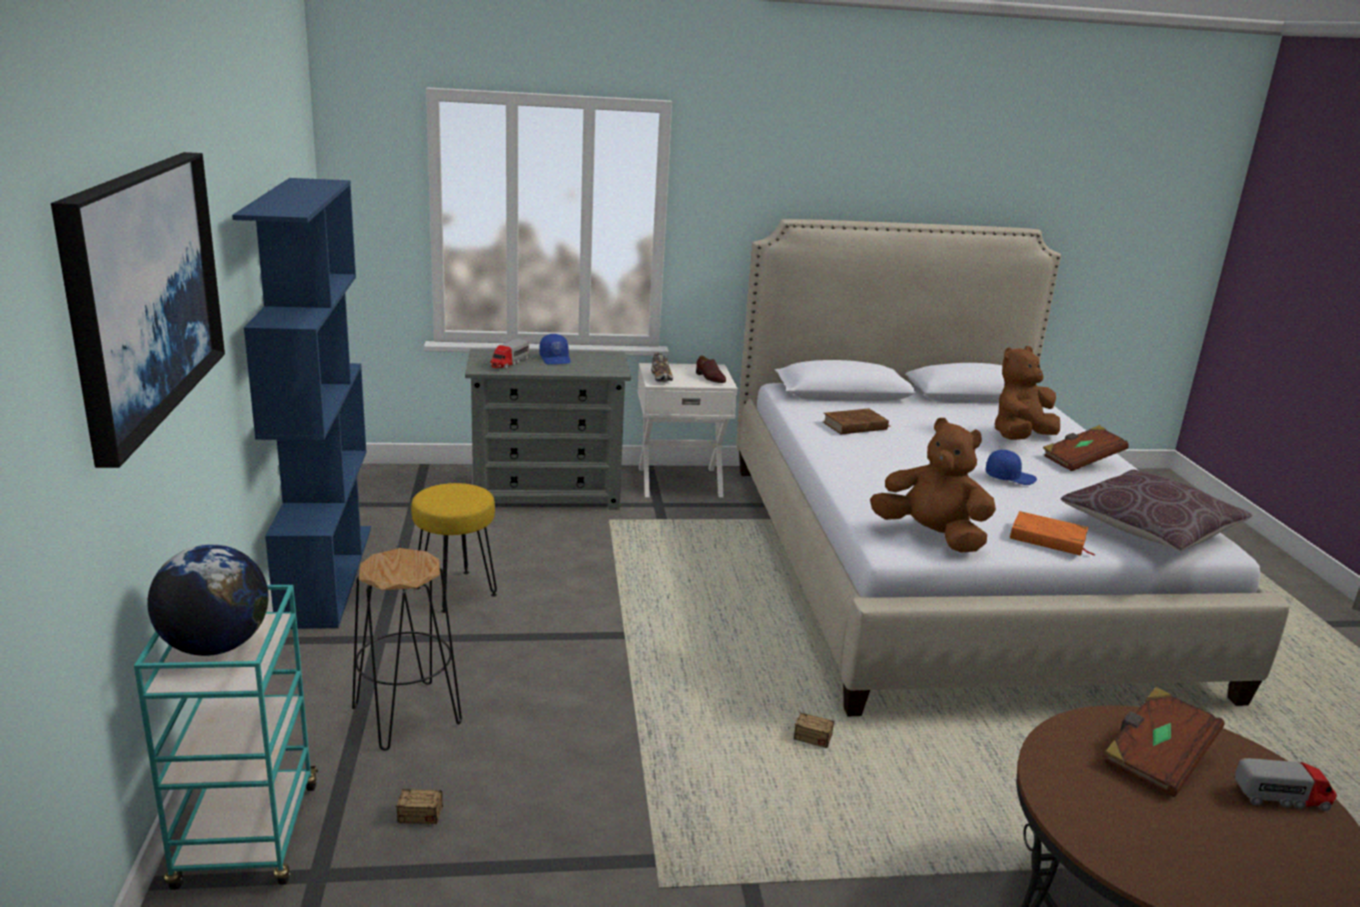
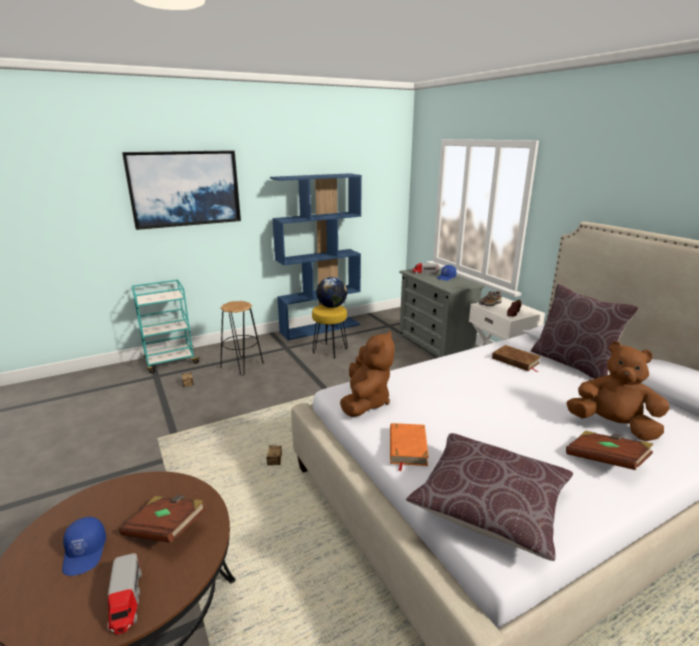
camera: 70 degrees right, 0 degrees up
globe [147,544,269,656] -> globe moved to [316,277,347,308]
blue cap [986,450,1037,485] -> blue cap moved to [62,517,106,576]
none -> brown pillow [531,284,639,379]

